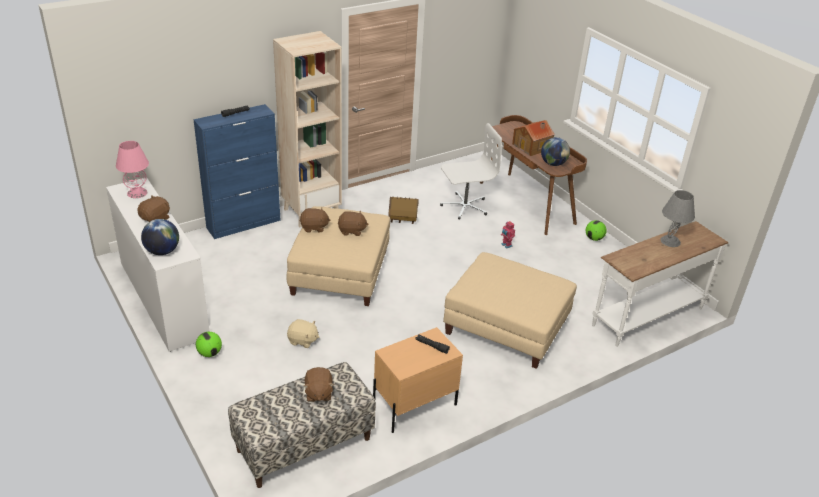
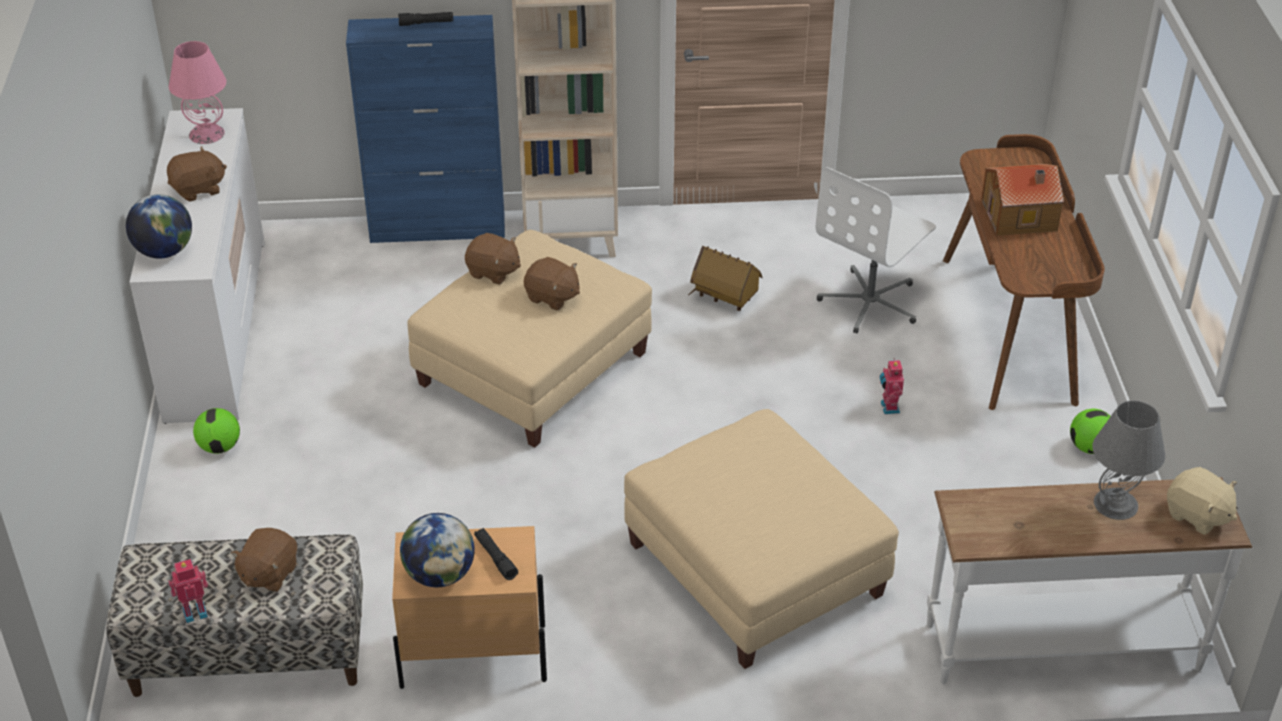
camera: 30 degrees right, 5 degrees up
beige plush toy [287,319,319,348] -> beige plush toy moved to [1167,467,1238,535]
white office chair [440,123,502,219] -> white office chair turned 120 degrees clockwise [816,167,936,333]
globe [541,137,570,166] -> globe moved to [400,513,475,587]
none -> toy robot [169,559,208,623]

